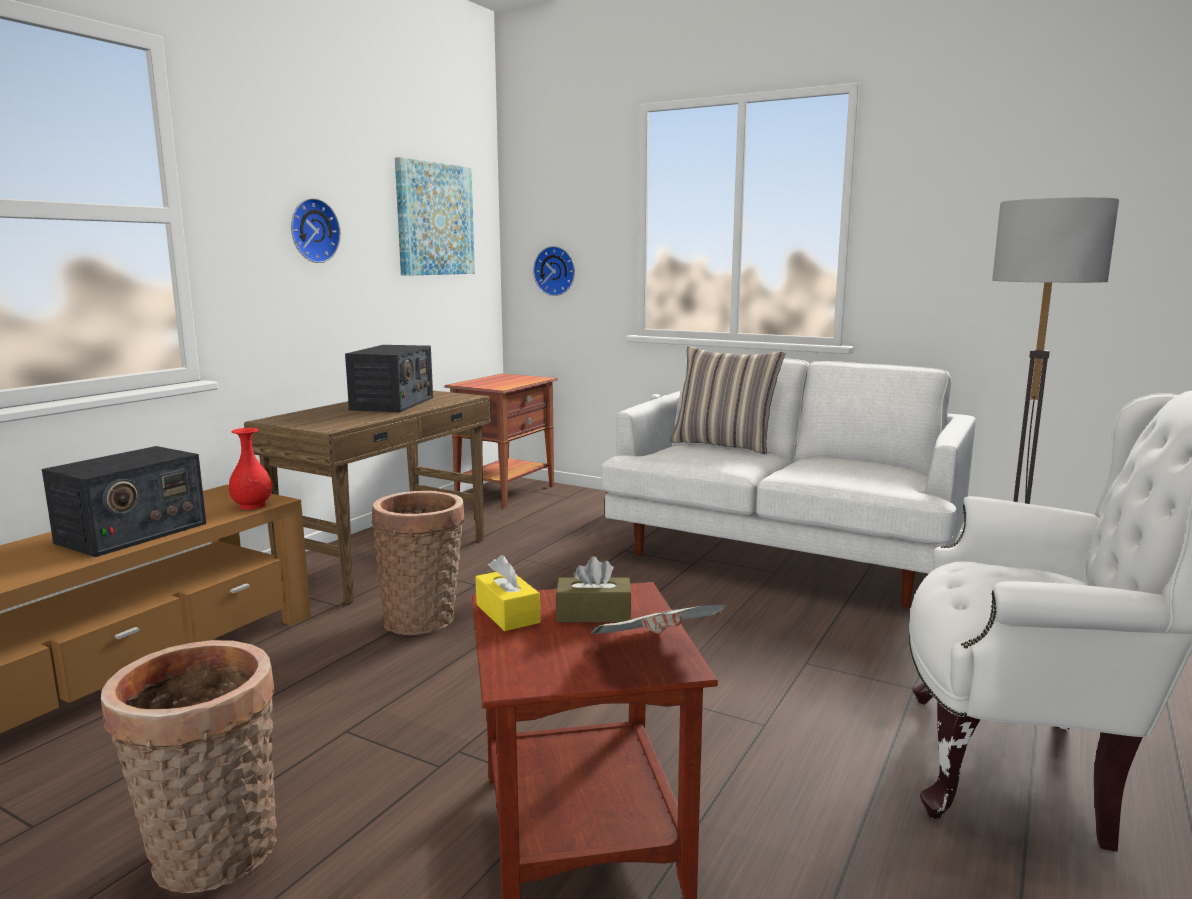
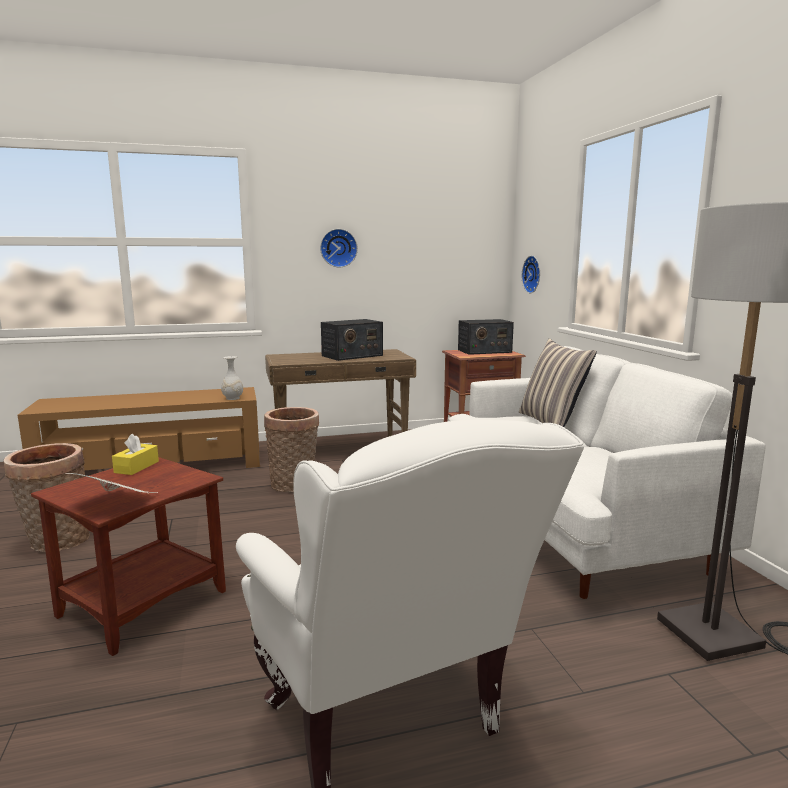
camera: 45 degrees right, 0 degrees up
radio [42,446,206,557] -> radio moved to [458,319,514,355]
red vase [229,428,272,510] -> white vase [221,356,243,400]
picture [395,157,475,276] -> none
brown tissue box [555,556,631,623] -> none

